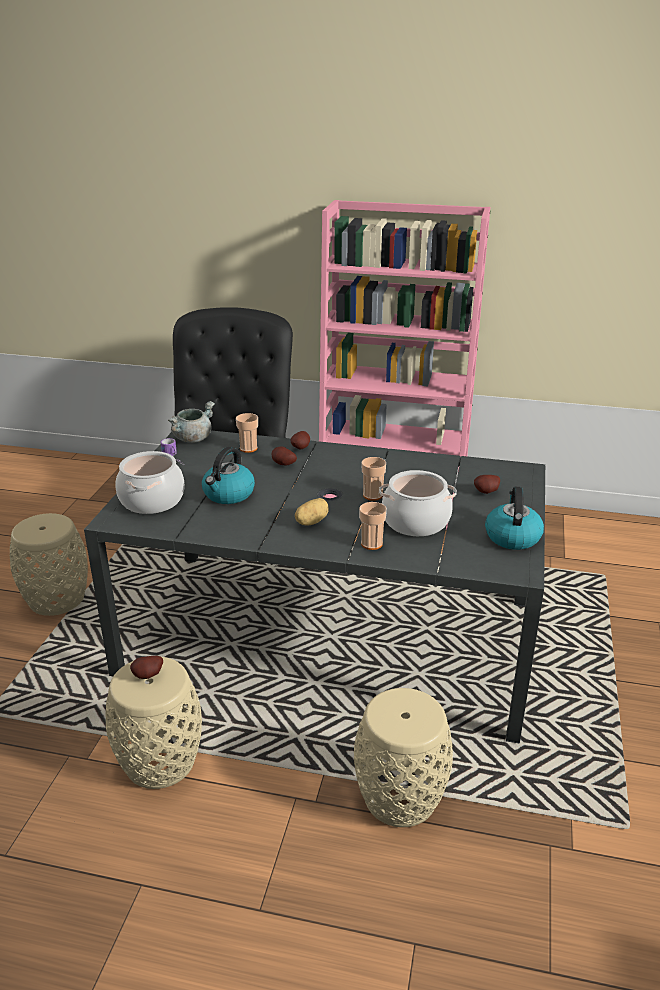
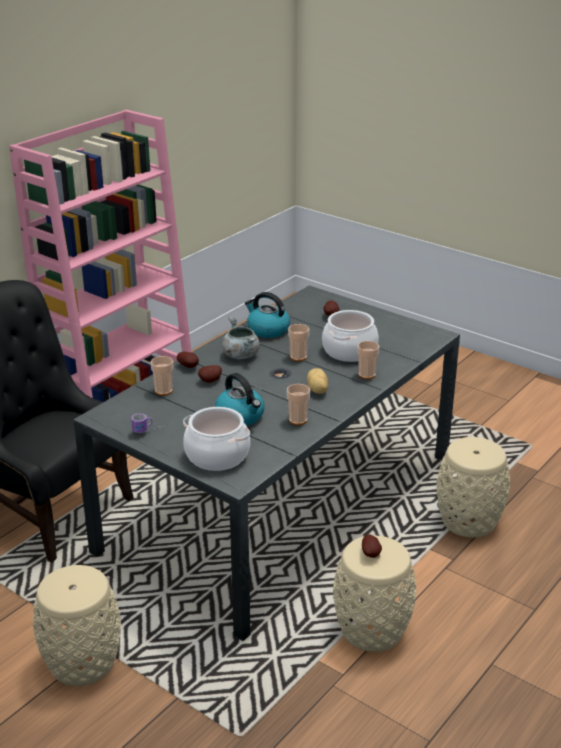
camera: 65 degrees left, 0 degrees up
grey cooking pot [168,401,215,443] -> grey cooking pot moved to [222,317,260,359]
kettle [485,487,544,550] -> kettle moved to [245,292,290,338]
none -> cup [287,384,310,425]

